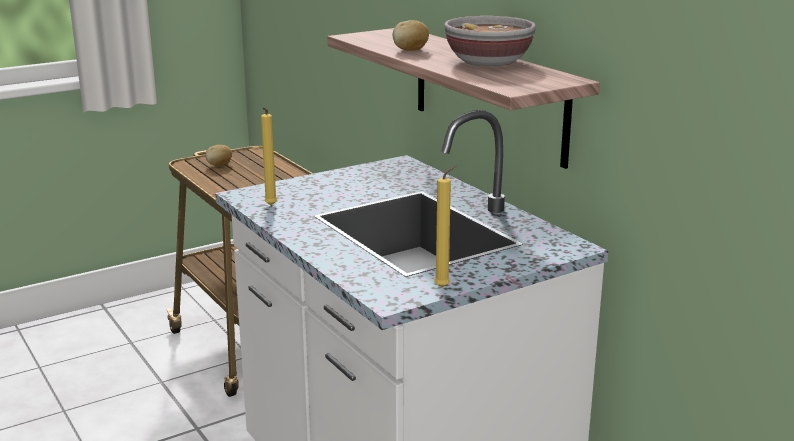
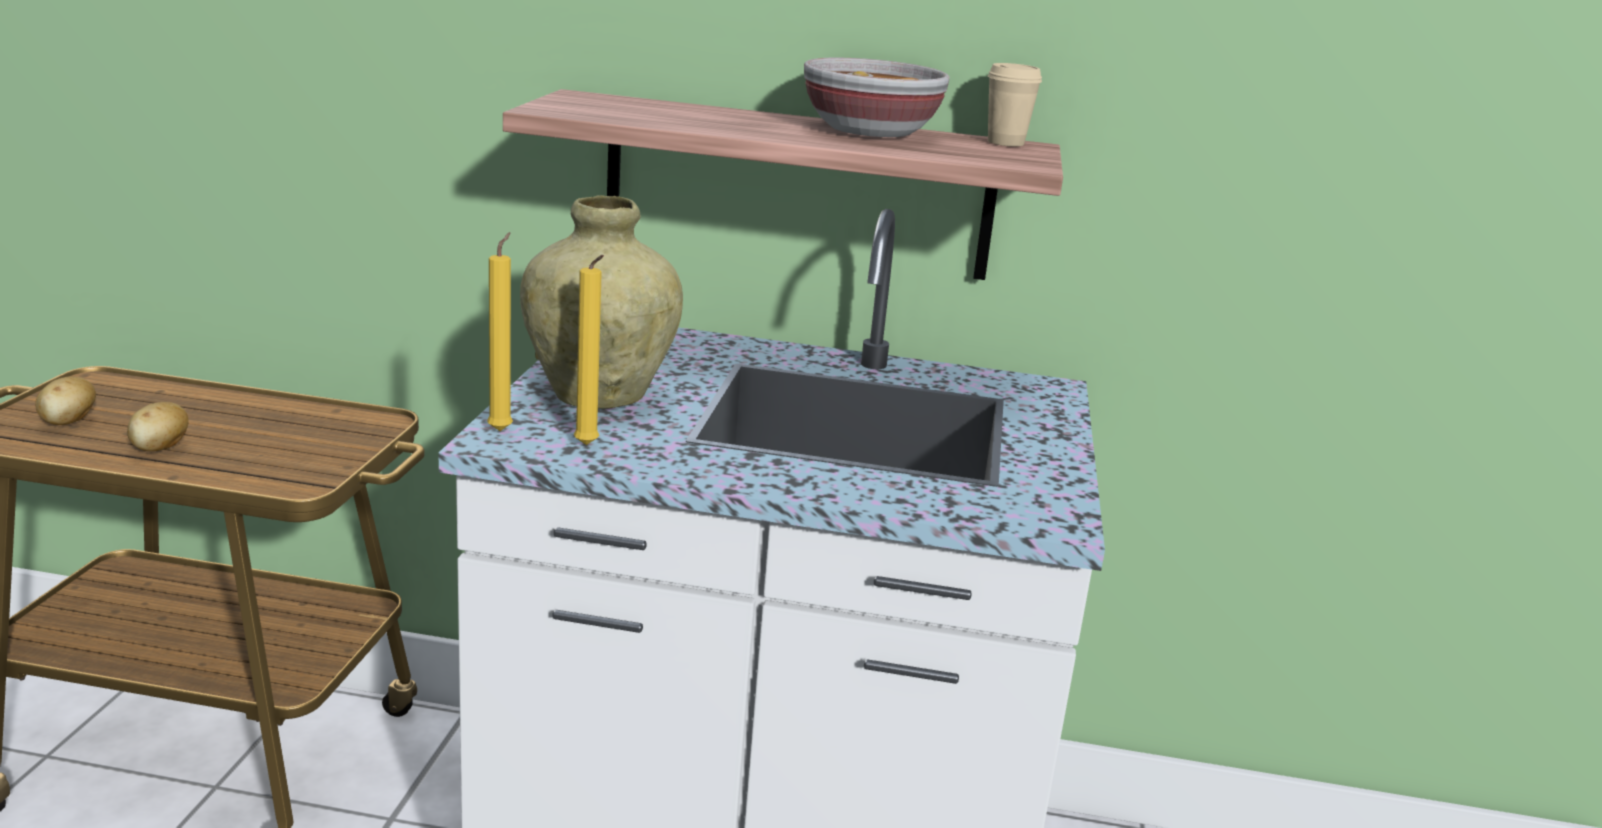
camera: 50 degrees left, 0 degrees up
potato [393,20,429,51] -> potato moved to [127,402,189,451]
yellow candle [434,165,457,287] -> yellow candle moved to [487,232,513,431]
none -> beige vase [520,195,683,409]
none -> beige cup [988,63,1042,147]

